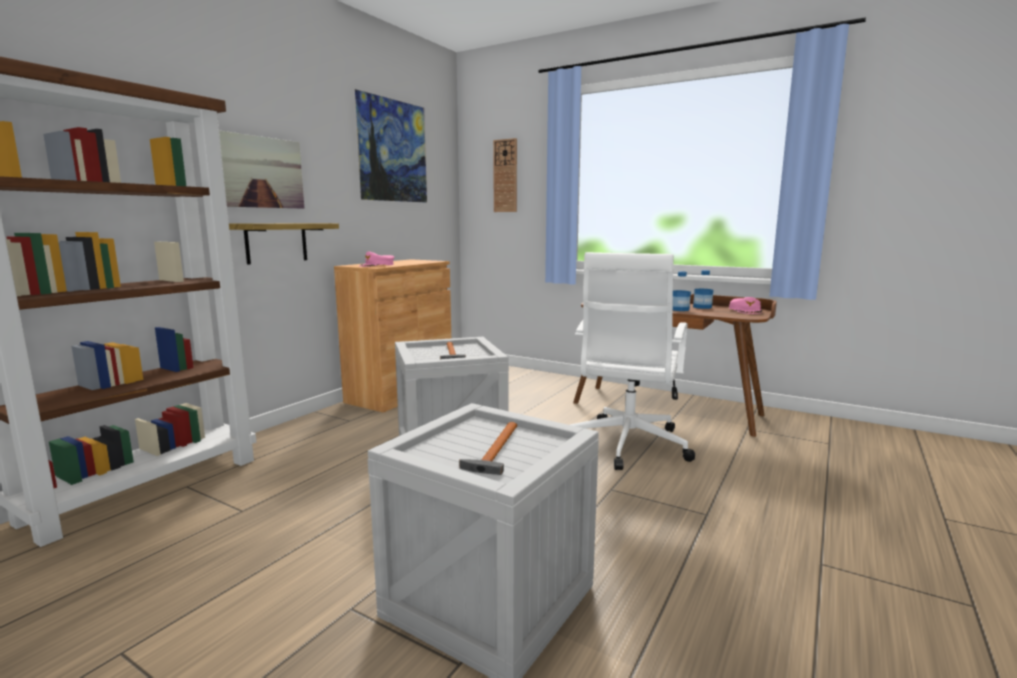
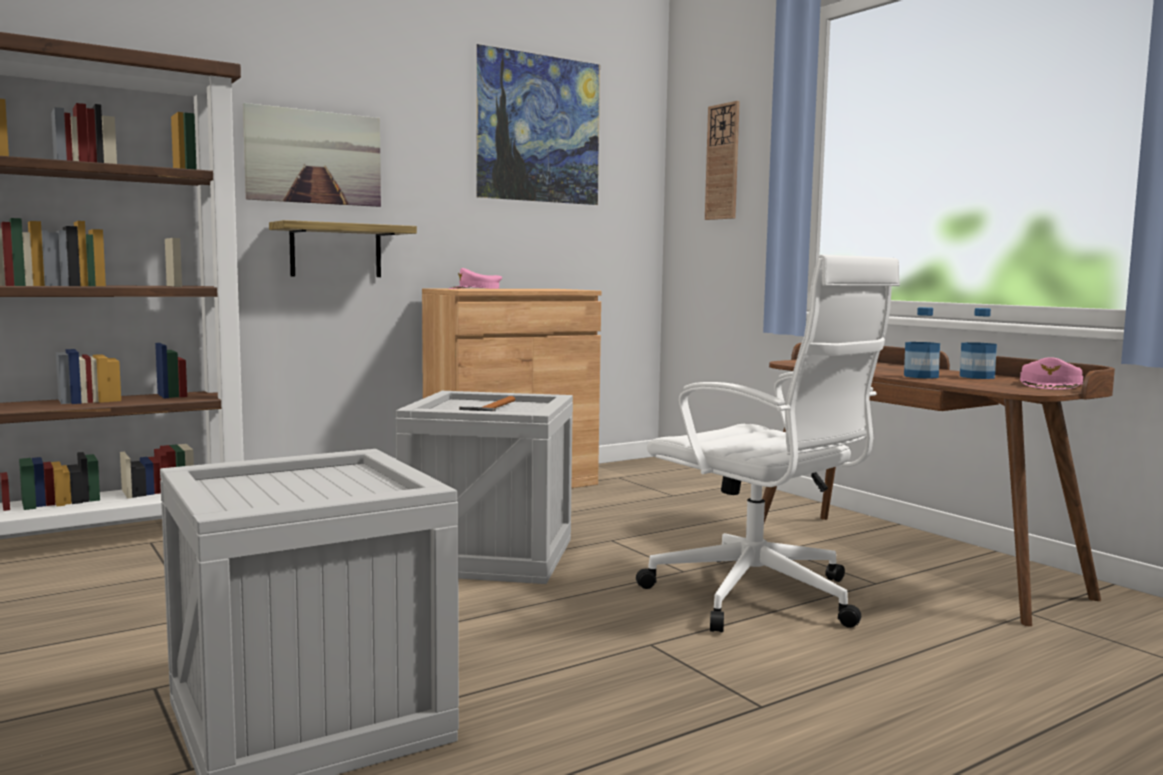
camera: 25 degrees right, 5 degrees down
hammer [459,422,517,475] -> none
white office chair [570,252,695,470] -> white office chair turned 90 degrees counterclockwise [636,255,900,632]

